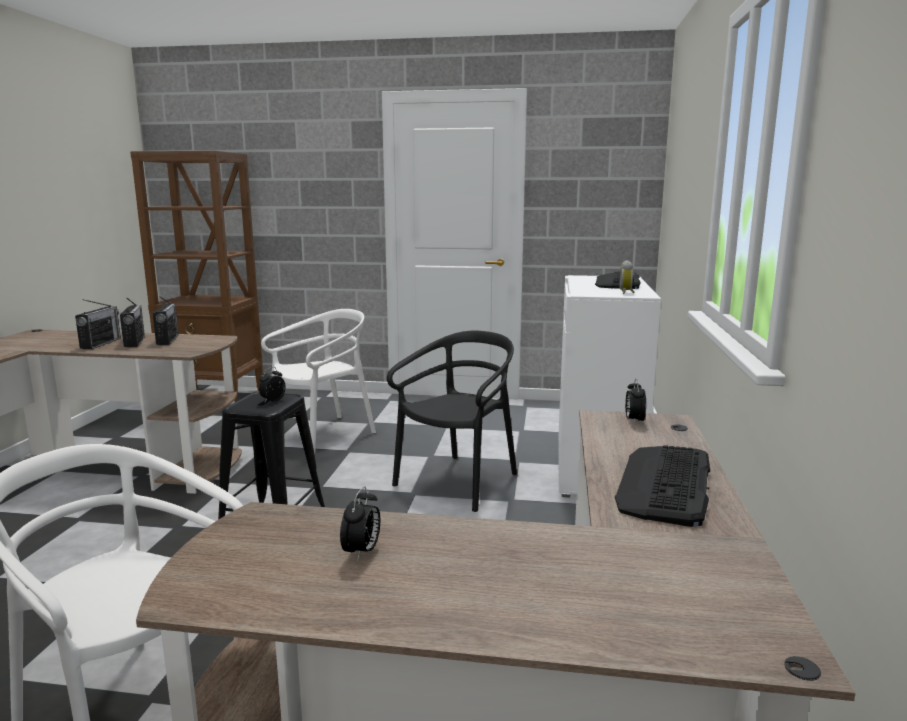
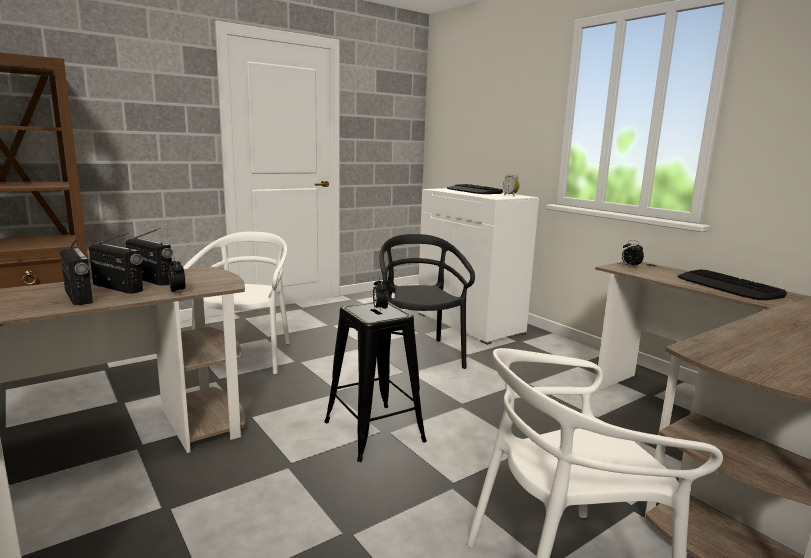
camera: 45 degrees left, 0 degrees up
alarm clock [340,486,380,560] -> alarm clock moved to [168,257,185,294]

